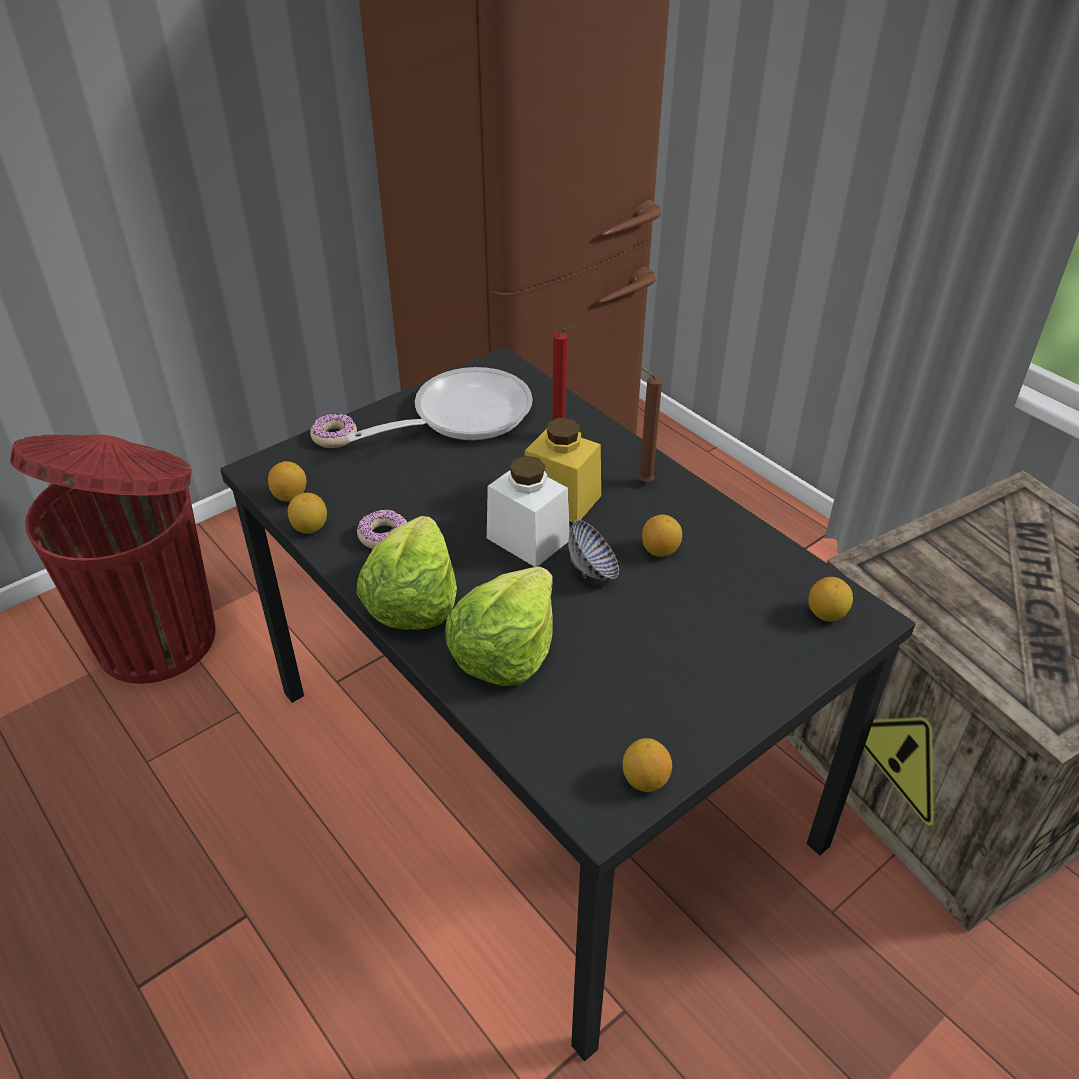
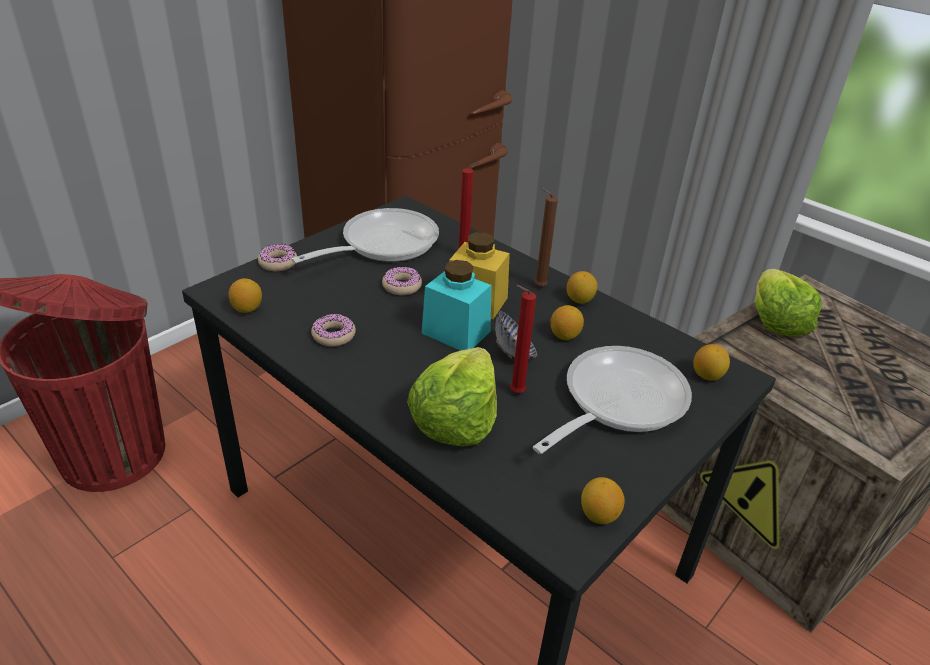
camera: 10 degrees left, 5 degrees down
lemon [288,493,327,534] -> lemon moved to [567,271,598,304]
lettuce [356,516,457,630] -> lettuce moved to [755,269,822,336]
white jar [487,456,570,567] -> turquoise jar [421,260,491,351]
none -> donut [382,267,422,295]
none -> red candle [510,285,536,393]
none -> frying pan [533,346,692,454]

